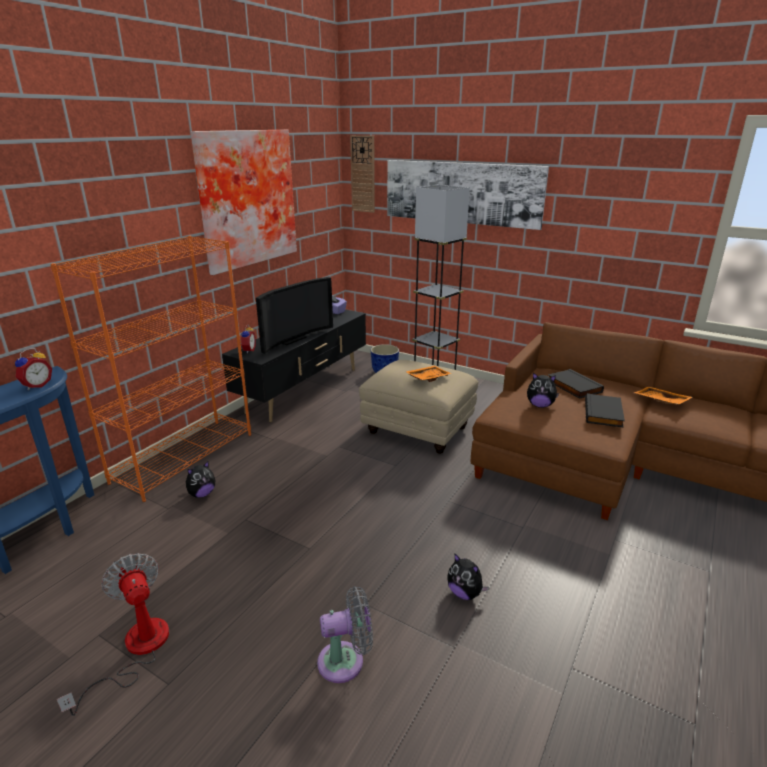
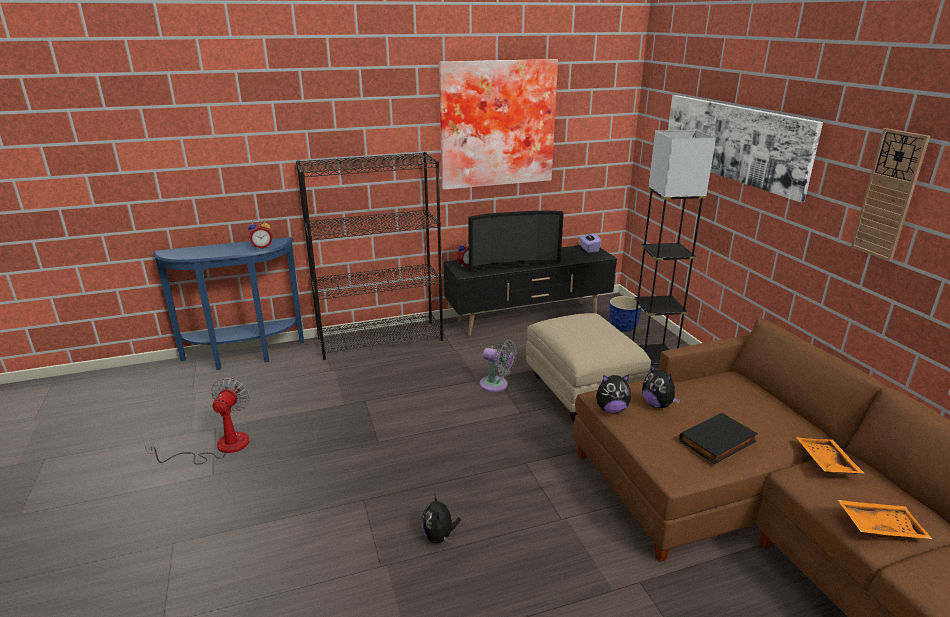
camera: 40 degrees right, 0 degrees up
orange bookcase [50,236,251,502] -> black bookcase [296,152,443,360]
plush toy [185,461,215,498] -> plush toy moved to [596,374,631,413]
grey fan [317,586,373,683] -> grey fan moved to [480,340,517,392]
wall clock [350,135,375,213] -> wall clock moved to [851,128,930,261]
orange tray [405,366,452,382] -> orange tray moved to [838,500,932,539]
black book [548,369,604,399] -> none

